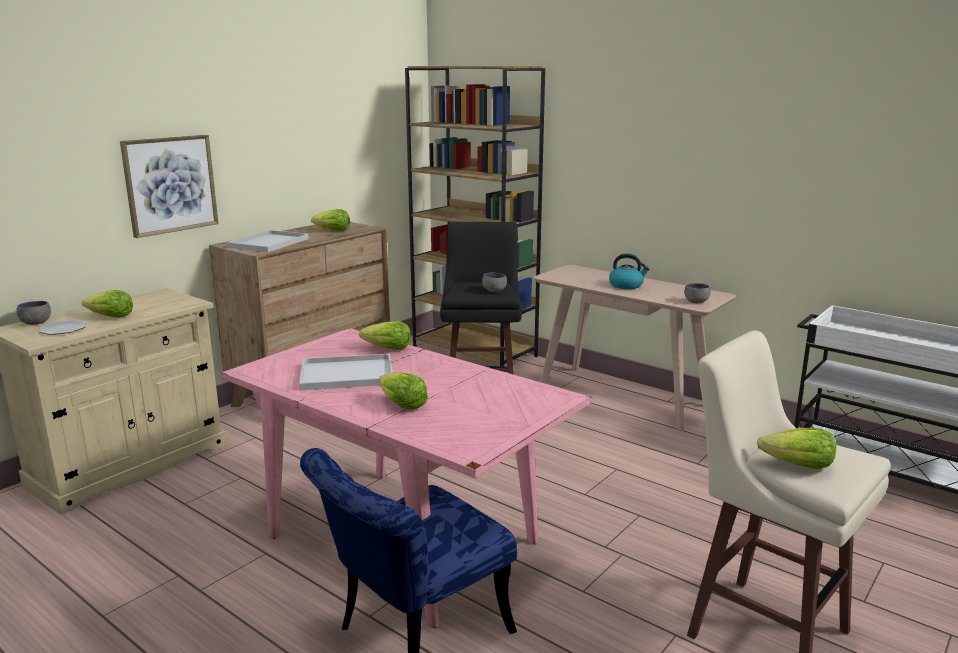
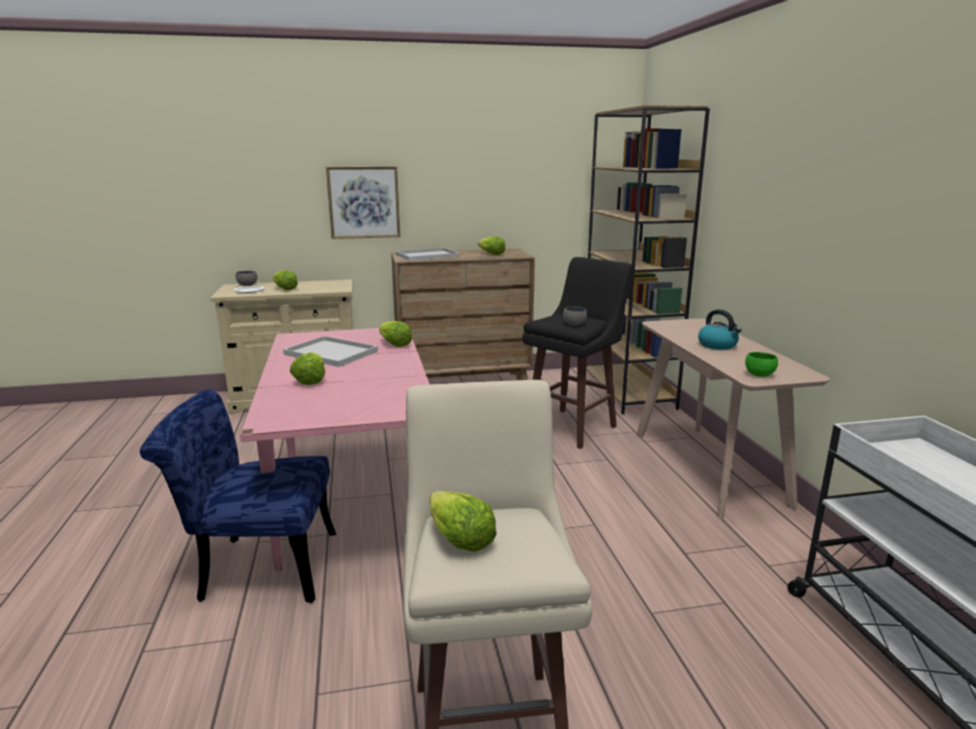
camera: 40 degrees right, 0 degrees up
grey bowl [684,283,711,303] -> green bowl [745,352,778,377]

